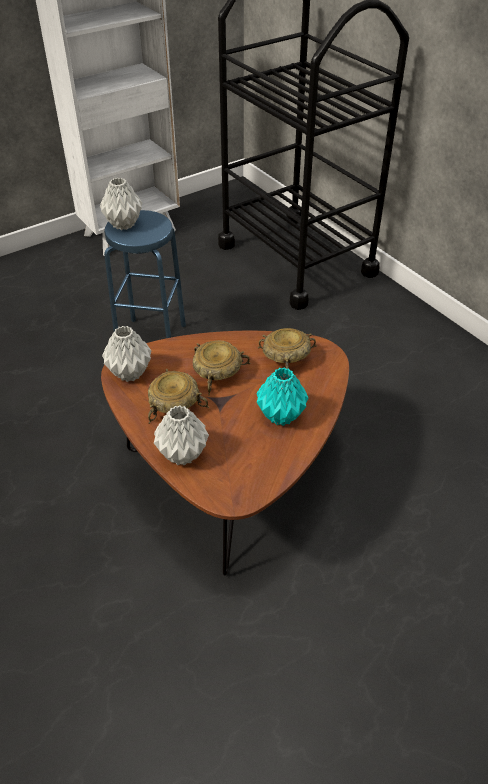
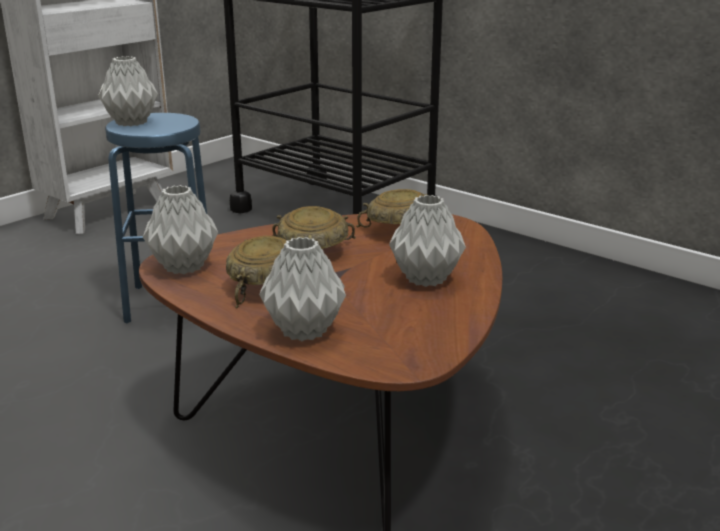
camera: 15 degrees left, 20 degrees down
turquoise vase [256,367,308,426] -> grey vase [389,195,466,287]

